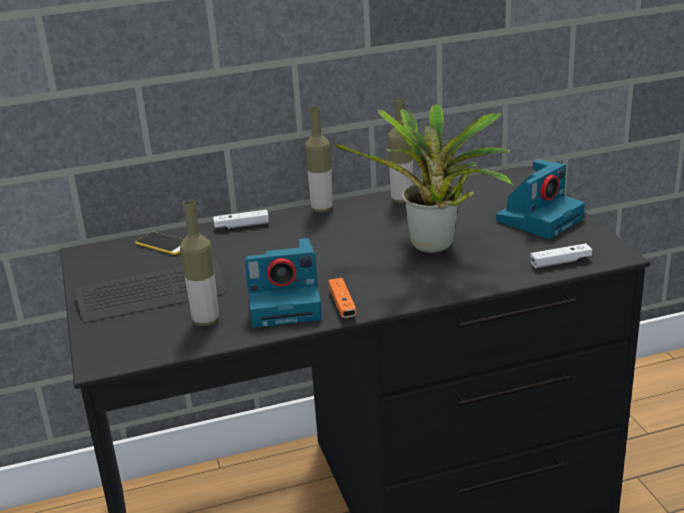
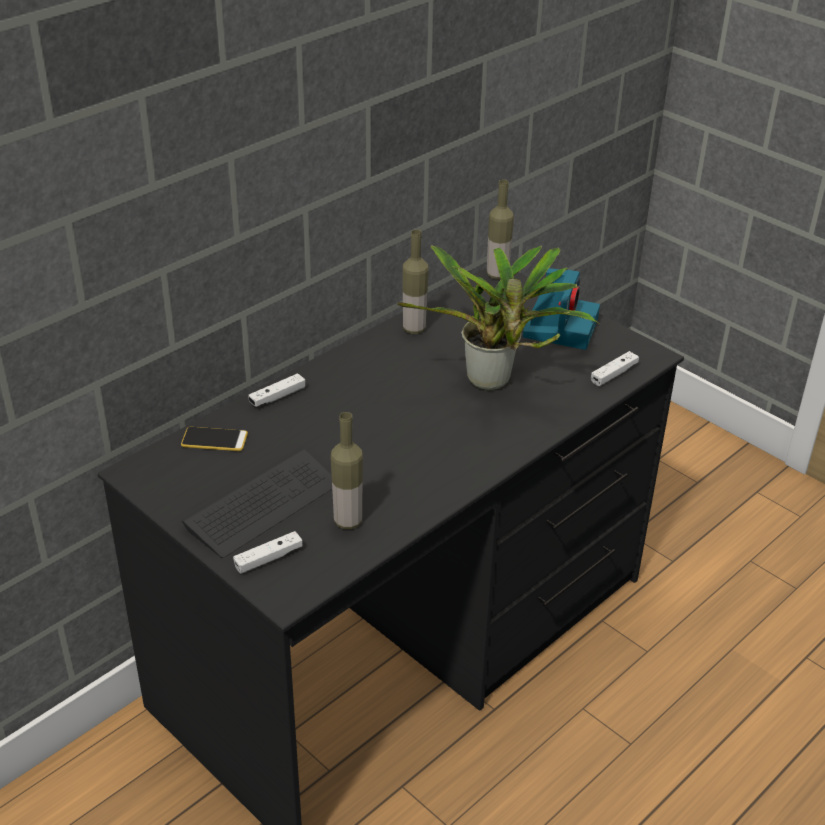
camera: 30 degrees left, 10 degrees up
camera [245,238,322,328] -> none
bottle [305,106,333,212] -> bottle moved to [487,180,514,279]
orange game controller [328,278,357,318] -> none
none -> white game controller [233,531,303,574]

